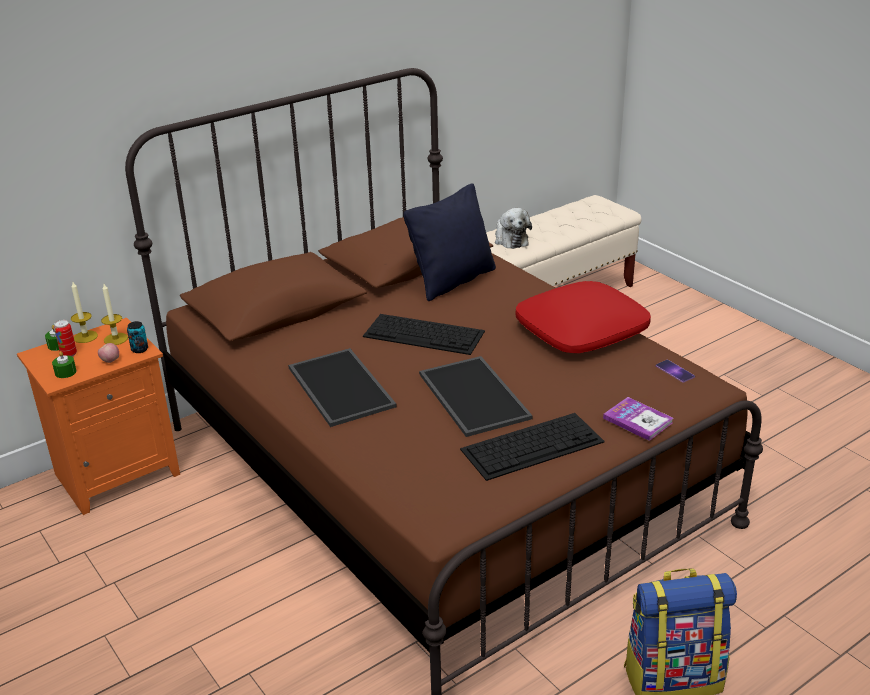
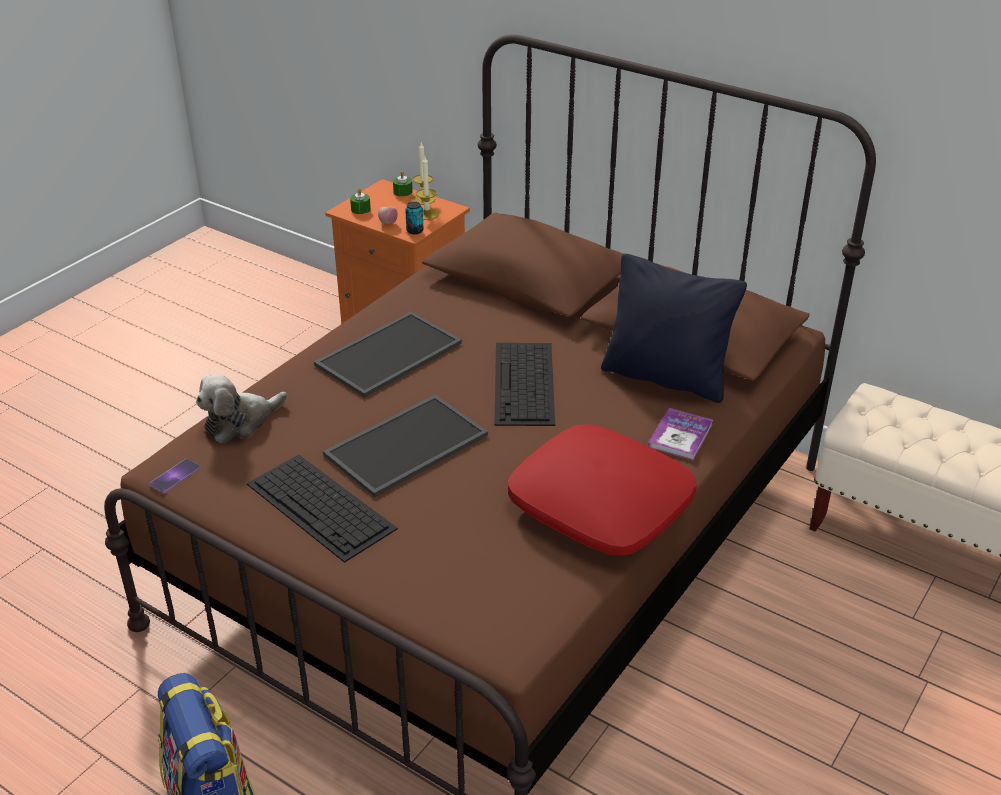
camera: 70 degrees right, 5 degrees up
can [54,320,77,357] -> none
plush toy [495,208,532,249] -> plush toy moved to [196,374,288,443]
book [603,397,673,441] -> book moved to [648,408,713,460]
phone [656,360,695,383] -> phone moved to [149,459,201,493]

